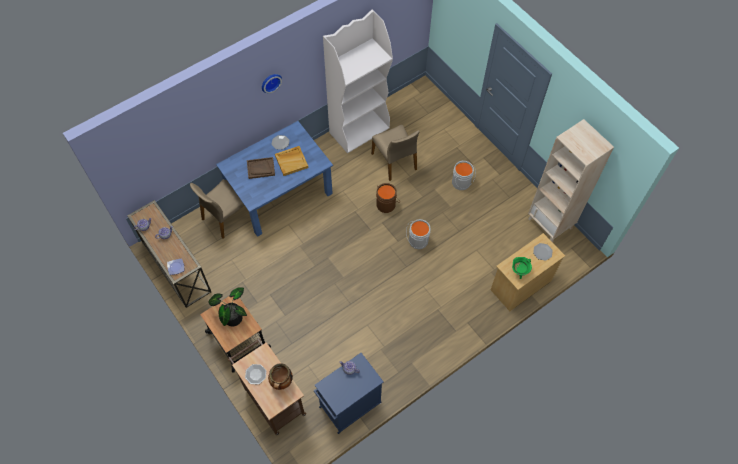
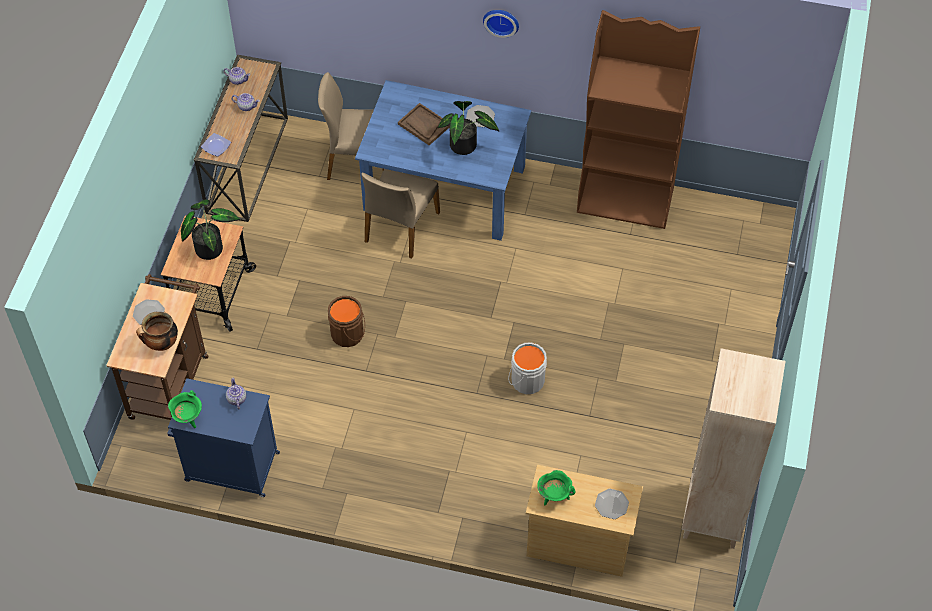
camera: 50 degrees right, 5 degrees down
beige tray [275,146,308,176] -> potted plant [438,101,499,155]
white bookcase [323,9,393,153] -> brown bookcase [577,10,700,229]
beige chair [371,125,420,181] -> beige chair moved to [361,169,440,259]
brown bucket [376,183,400,213] -> brown bucket moved to [328,296,365,347]
grey bucket [452,161,476,190] -> none
none -> green cooking pot [168,390,202,428]

